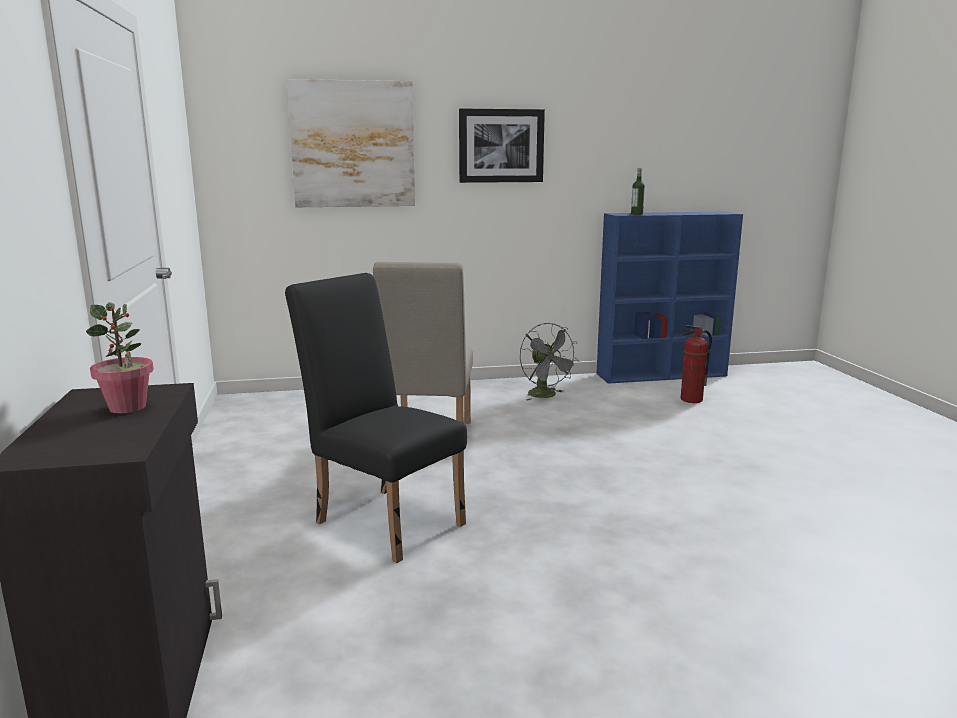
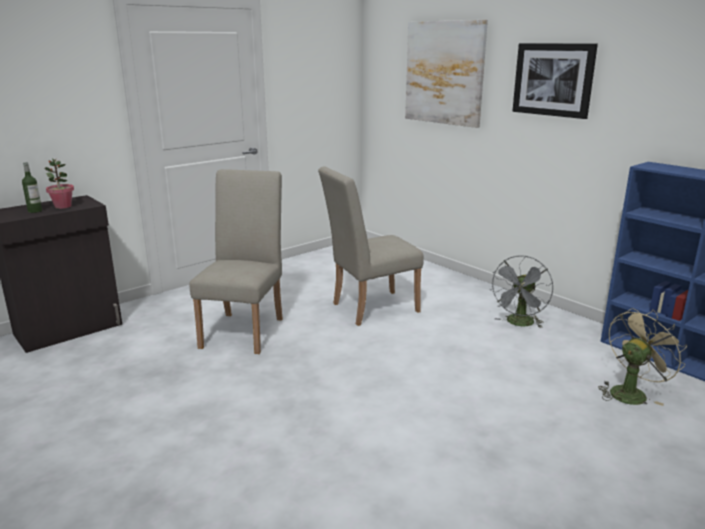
camera: 60 degrees right, 5 degrees up
black chair [285,273,467,563] -> beige chair [189,169,283,354]
bottle [631,168,645,215] -> bottle moved to [22,162,42,213]
fire extinguisher [681,325,712,403] -> beige fan [598,308,687,406]

